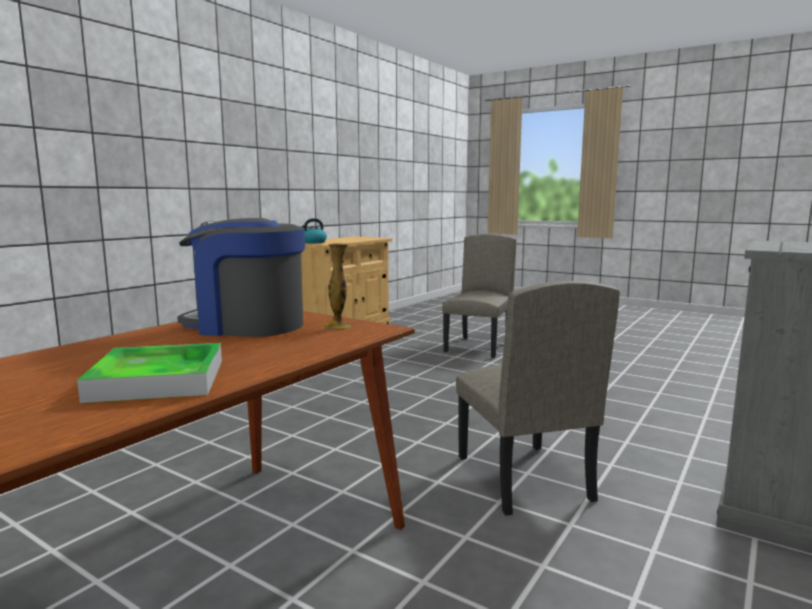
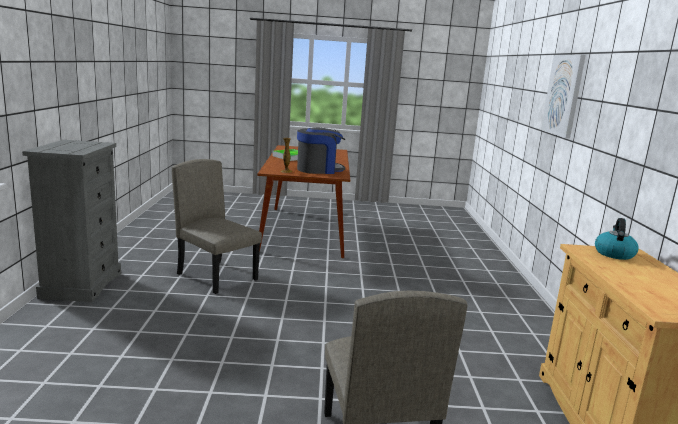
camera: 145 degrees right, 5 degrees up
none -> picture [541,55,586,138]

